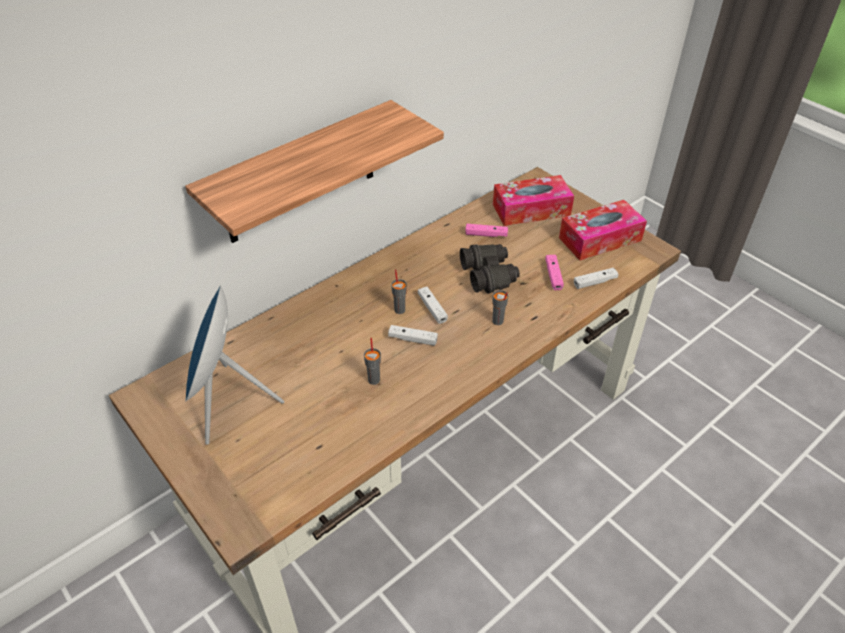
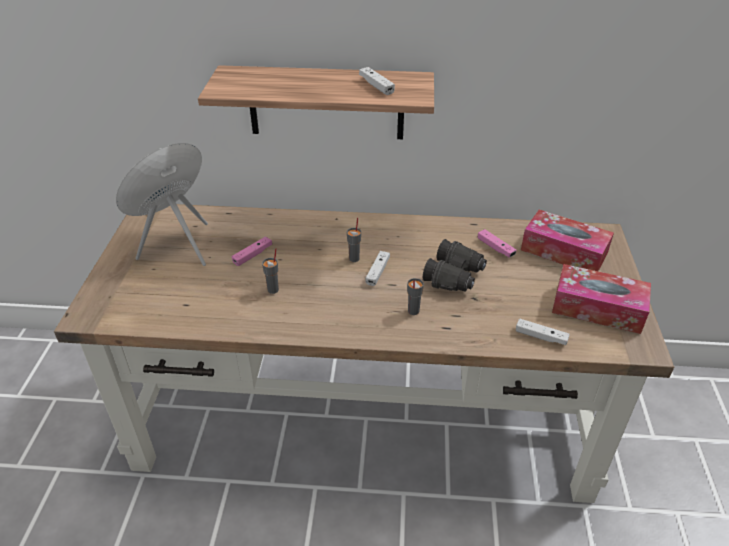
camera: 45 degrees right, 5 degrees down
white game controller [388,325,438,346] -> white game controller moved to [359,67,395,95]
pink game controller [545,255,564,290] -> pink game controller moved to [232,237,272,266]

